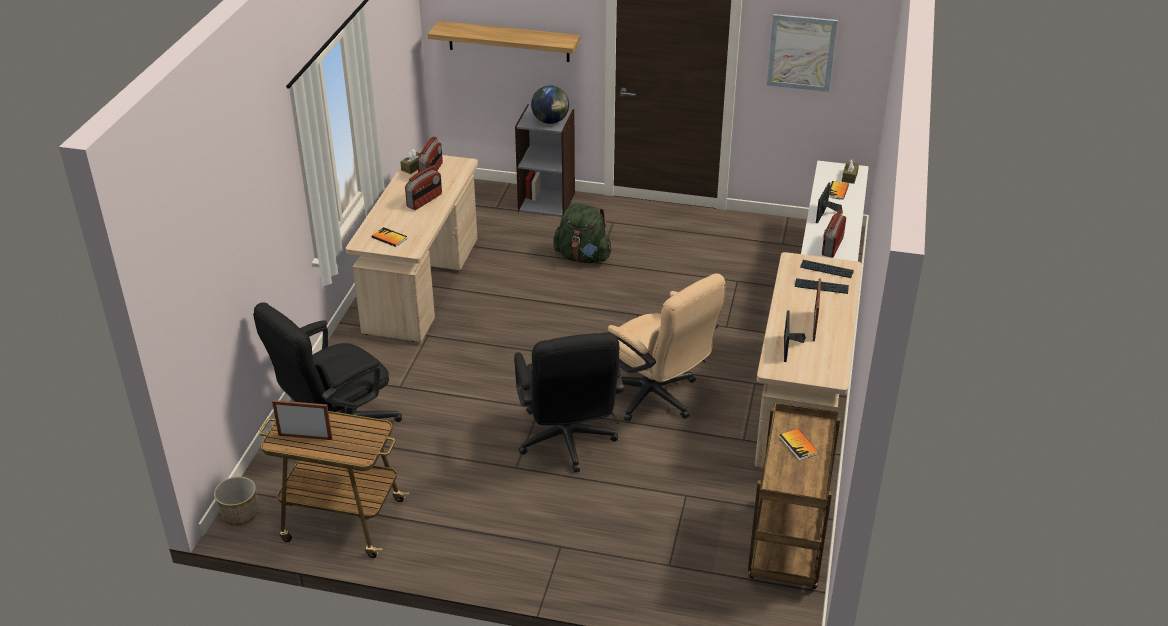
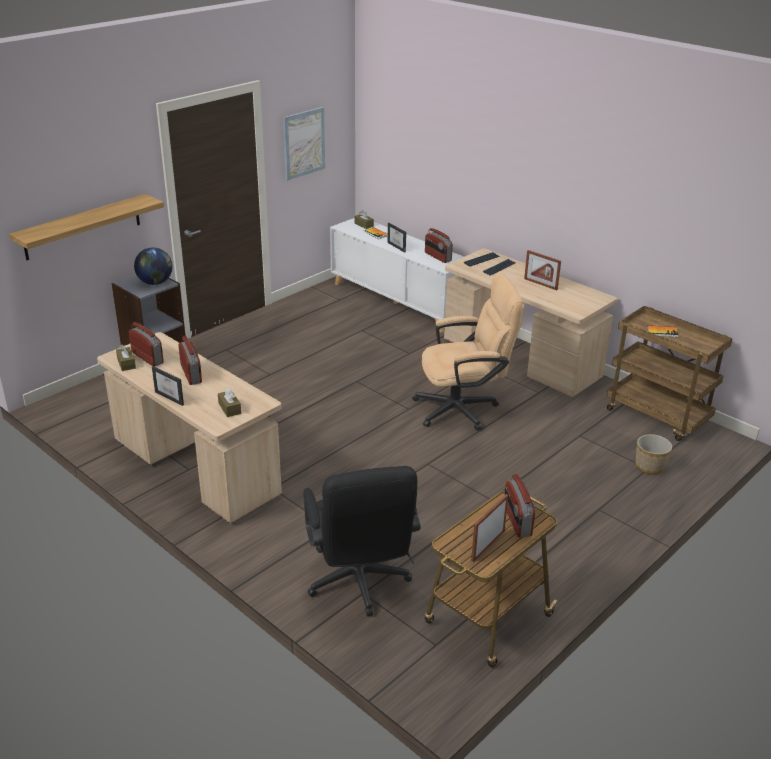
camera: 60 degrees left, 5 degrees down
planter [214,477,258,526] -> planter moved to [636,434,672,474]
book [372,227,407,247] -> brown tissue box [218,388,241,417]
black office chair [514,333,624,472] -> none
green backpack [553,203,612,263] -> none
picture frame [784,310,806,362] -> picture frame moved to [152,366,184,406]
none -> radio [505,474,535,537]

